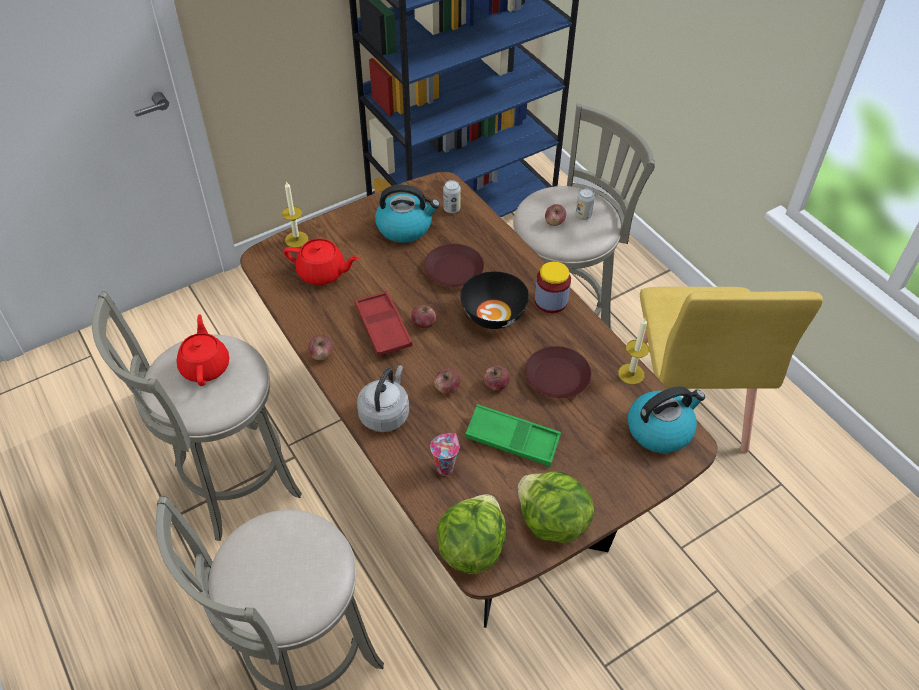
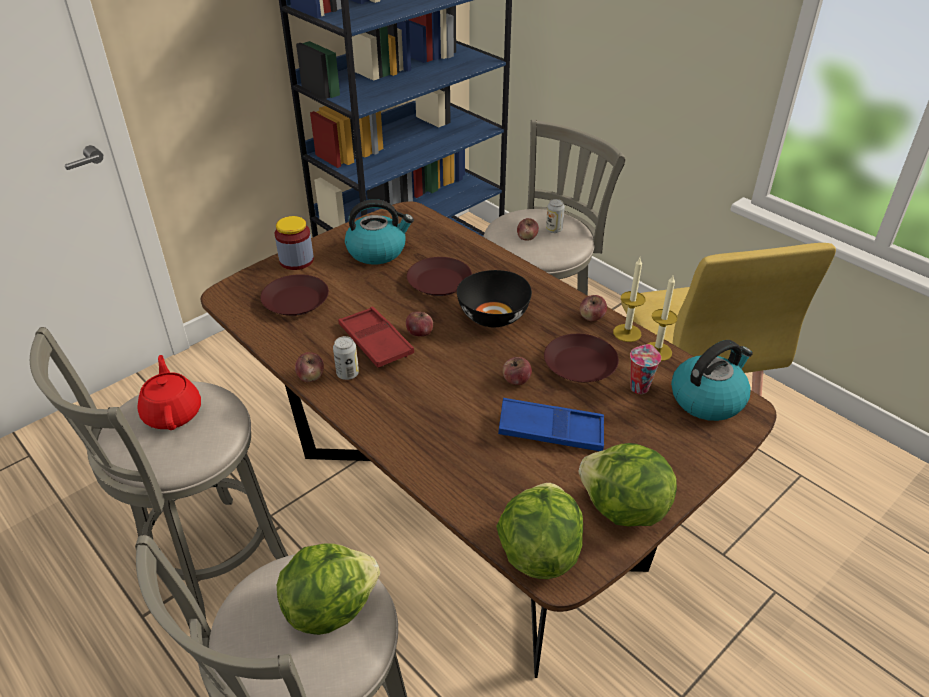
camera: 10 degrees left, 10 degrees down
candle [282,181,308,248] -> candle moved to [613,258,646,342]
red teapot [284,239,359,285] -> brown plate [260,274,329,316]
grey kettle [357,365,409,432] -> none
cup [430,433,459,476] -> cup moved to [630,344,661,394]
apple [434,369,460,394] -> apple moved to [580,295,607,321]
can [443,180,461,213] -> can moved to [333,336,359,380]
green tray [465,404,561,467] -> blue tray [498,398,604,451]
jar [535,261,571,313] -> jar moved to [275,216,314,270]
none -> lettuce [277,543,380,635]

